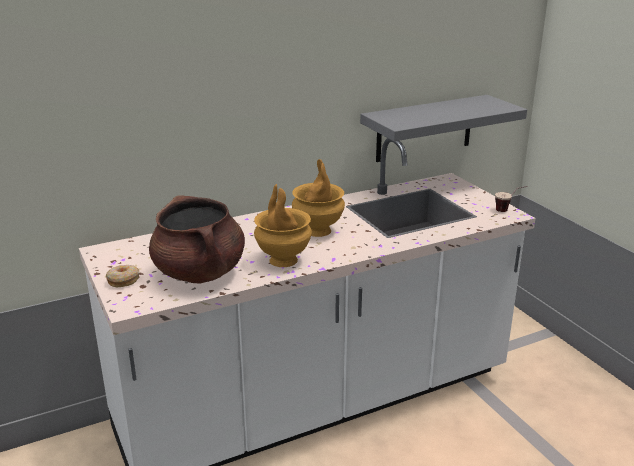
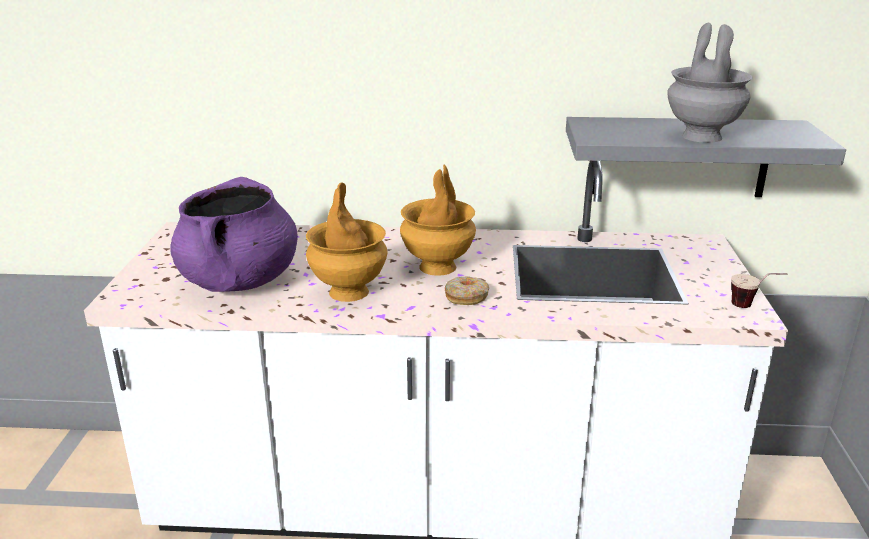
camera: 30 degrees right, 0 degrees up
donut [106,265,139,288] -> donut moved to [445,276,489,305]
brown cooking pot [149,196,245,284] -> purple cooking pot [171,177,298,292]
none -> grey vase [667,23,753,143]

